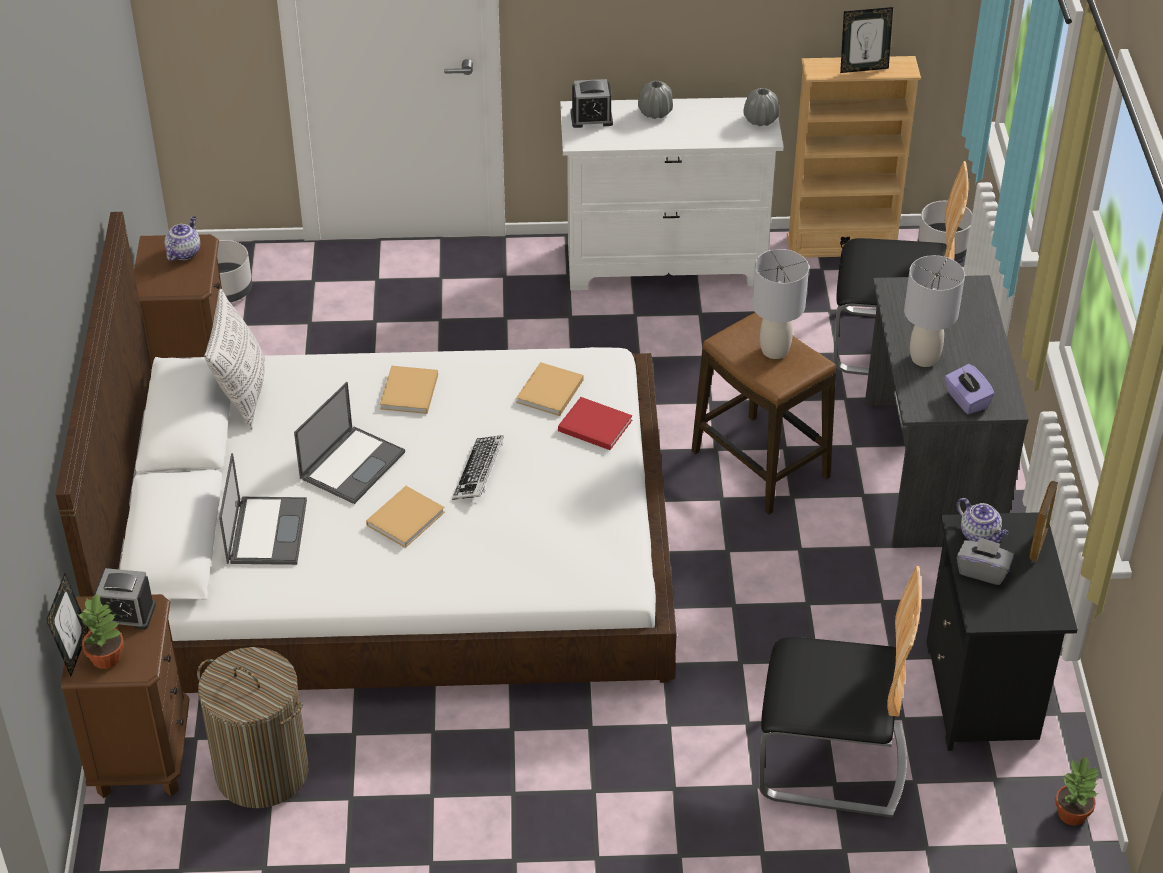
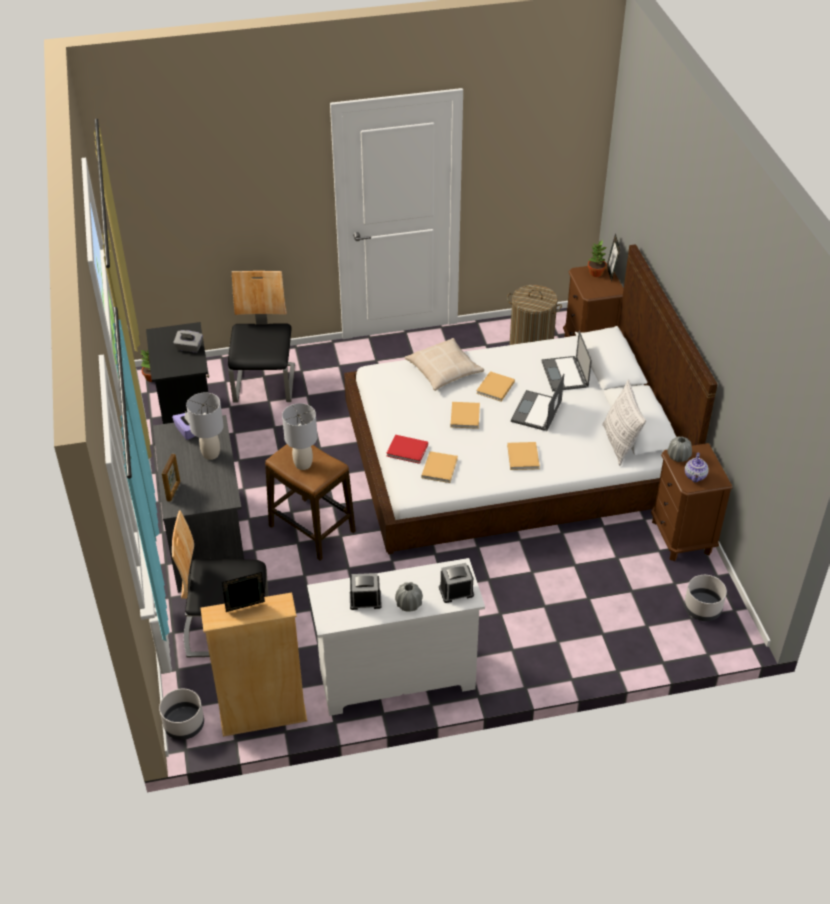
camera: 170 degrees right, 0 degrees up
alarm clock [95,568,156,630] -> alarm clock moved to [350,573,382,610]
keyboard [452,435,504,500] -> beige book [451,402,480,429]
grey vase [743,88,779,126] -> grey vase moved to [667,436,692,462]
chair [759,566,921,818] -> chair turned 90 degrees clockwise [228,271,295,402]
teapot [956,498,1009,543] -> none
picture frame [1029,481,1058,561] -> picture frame moved to [162,454,180,502]
none -> beige pillow [405,338,484,391]

